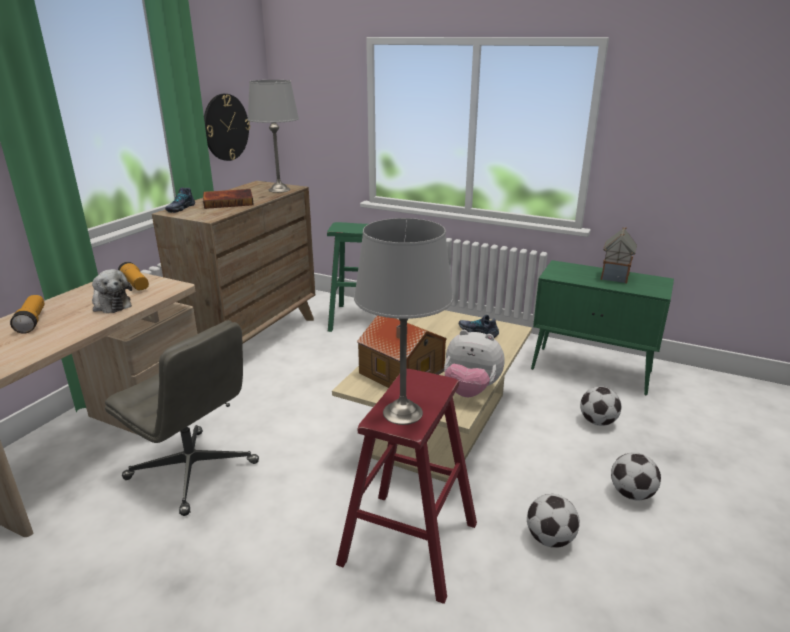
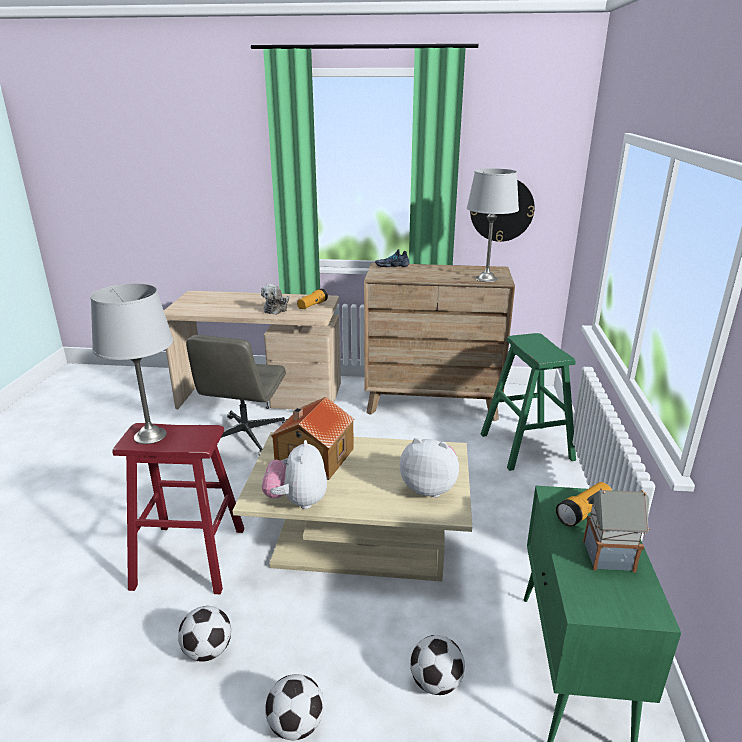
camera: 70 degrees right, 0 degrees up
flashlight [10,295,45,334] -> flashlight moved to [556,482,612,527]
book [203,189,254,209] -> none
shoe [458,315,499,338] -> plush toy [399,438,459,497]

